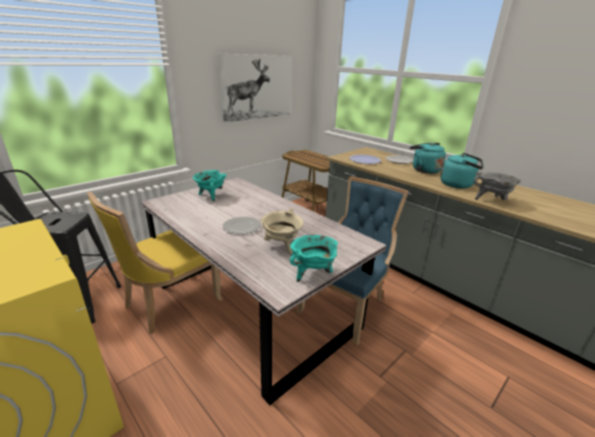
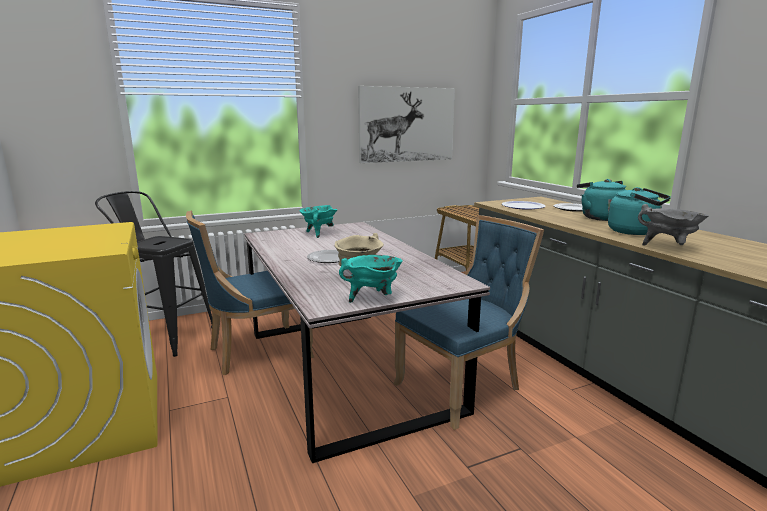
camera: 20 degrees right, 10 degrees down
yellow chair [87,191,223,334] -> blue chair [186,211,314,375]

